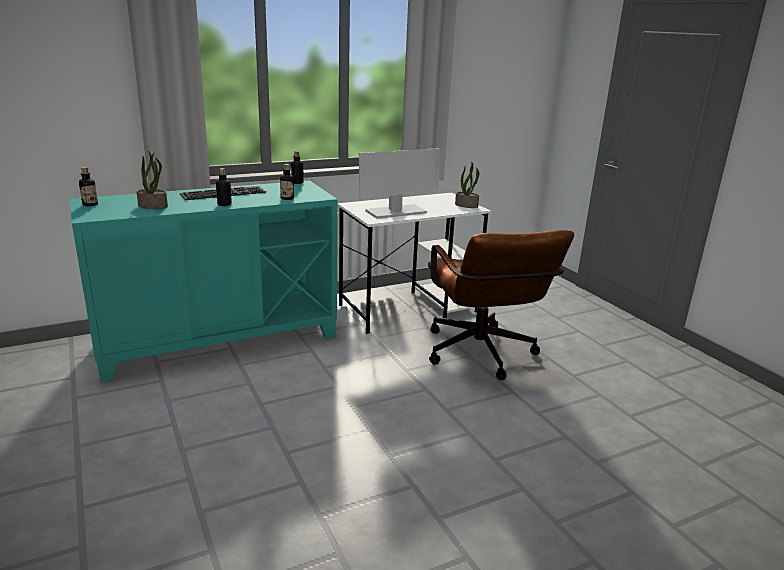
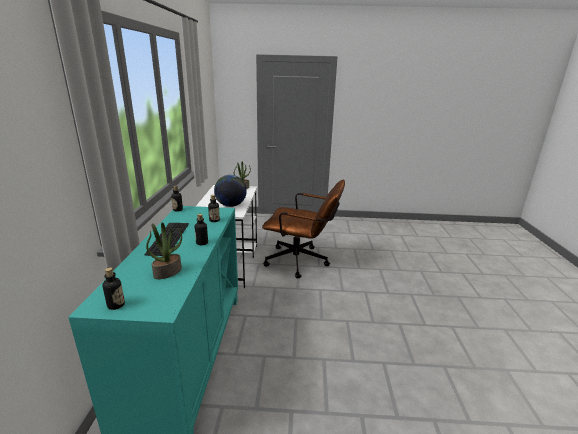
camera: 60 degrees left, 0 degrees up
monitor [359,148,440,219] -> globe [214,175,247,207]

